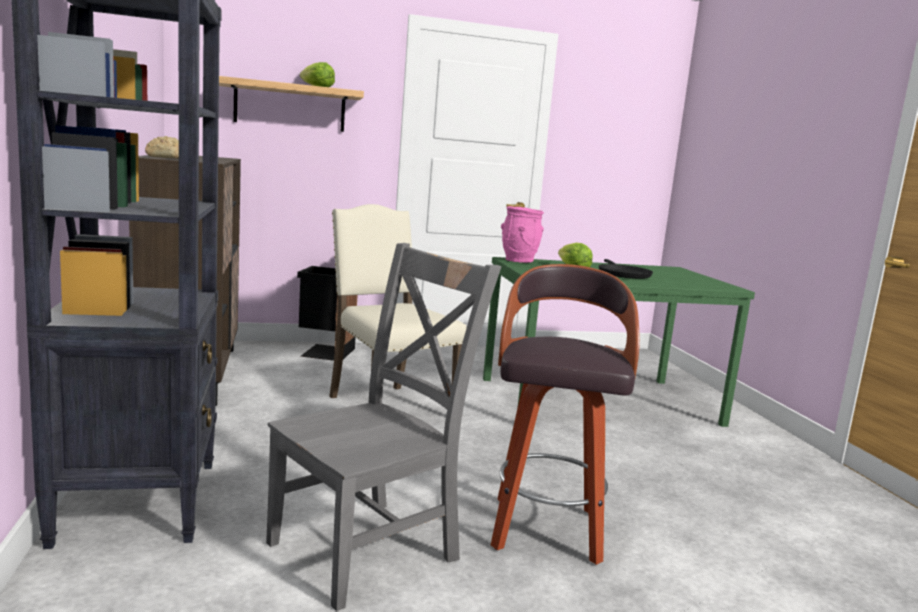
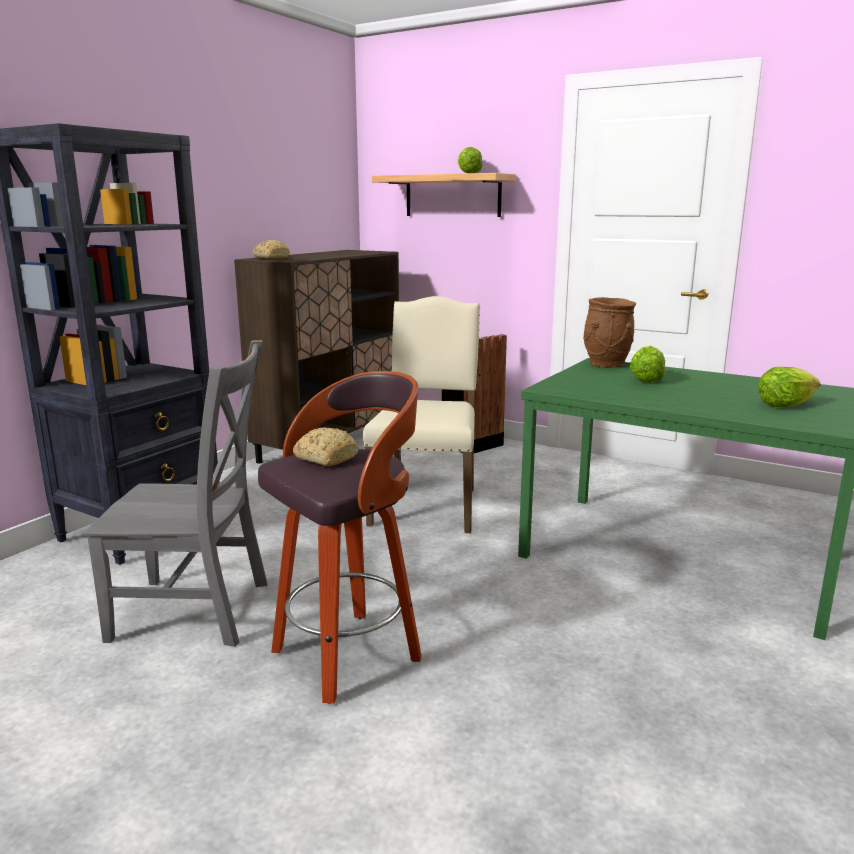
camera: 45 degrees right, 5 degrees up
pink vase [501,206,544,263] -> brown vase [583,297,636,368]
black frying pan [599,259,653,279] -> none
none -> bread [293,428,358,466]
none -> lettuce [758,367,821,407]

